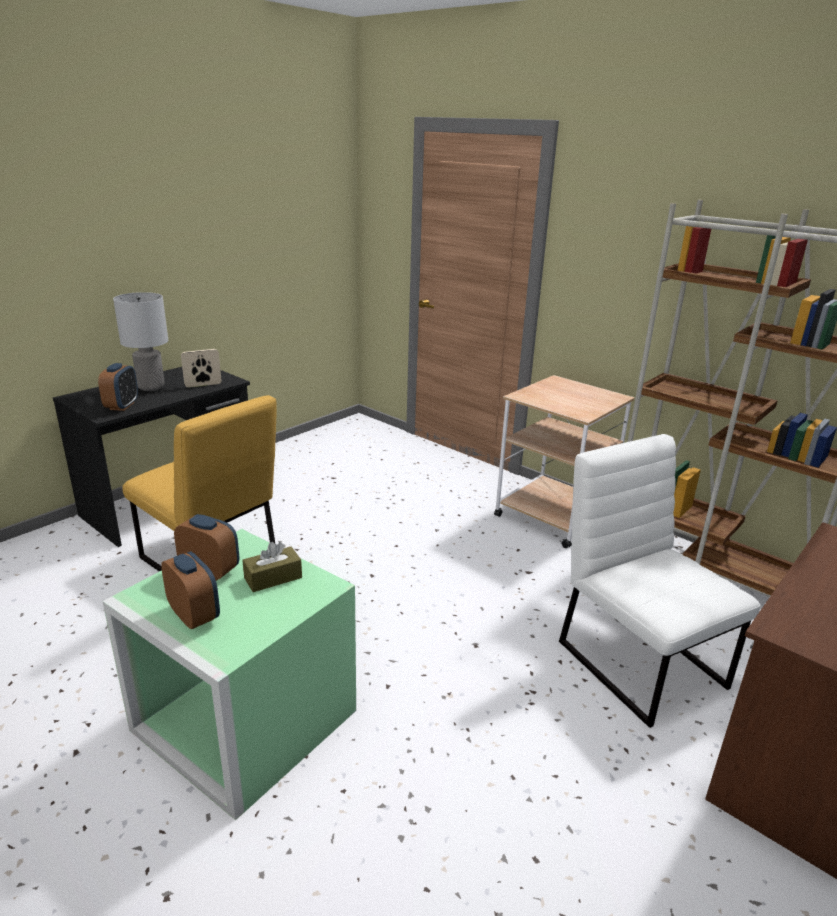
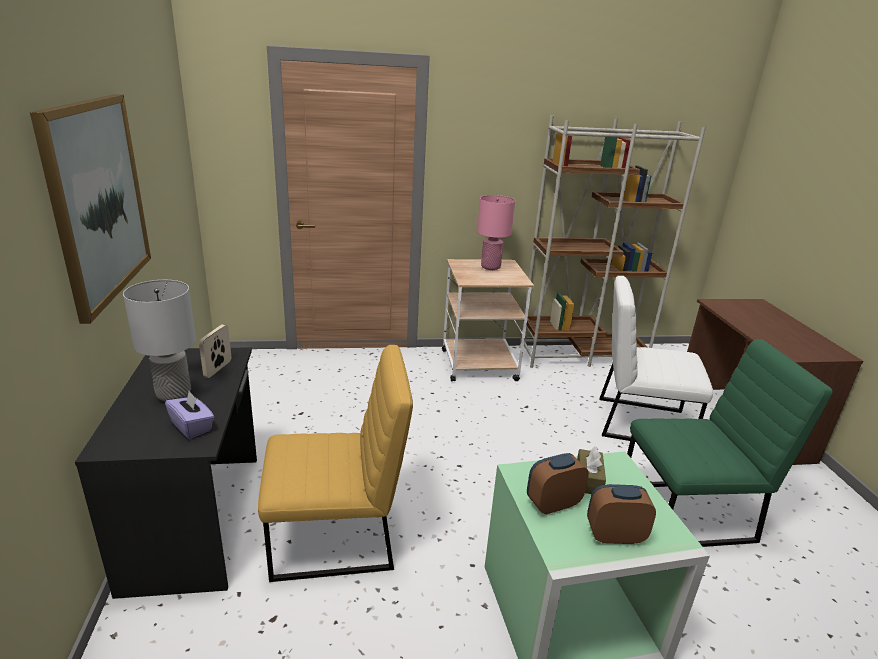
camera: 50 degrees left, 0 degrees up
alarm clock [98,363,138,411] -> purple tissue box [165,391,214,439]
none -> picture [30,94,151,324]
none -> pink table lamp [477,195,515,270]
none -> green chair [627,339,832,547]

